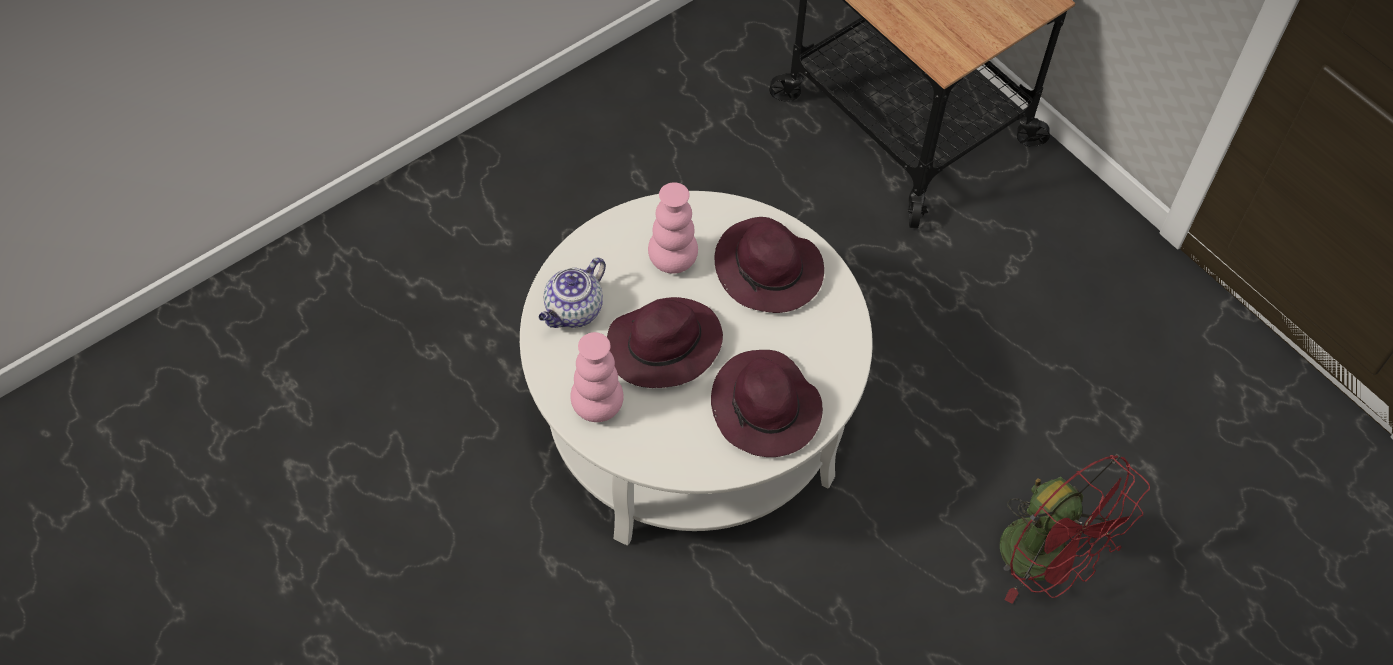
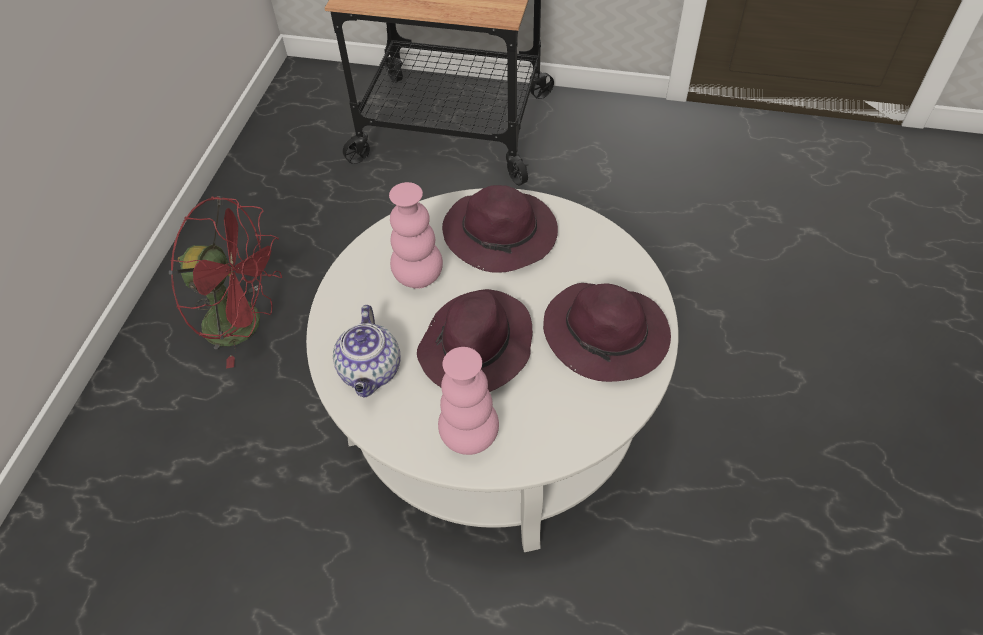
camera: 35 degrees left, 5 degrees down
red fan [1000,454,1150,604] -> red fan moved to [169,196,282,368]

